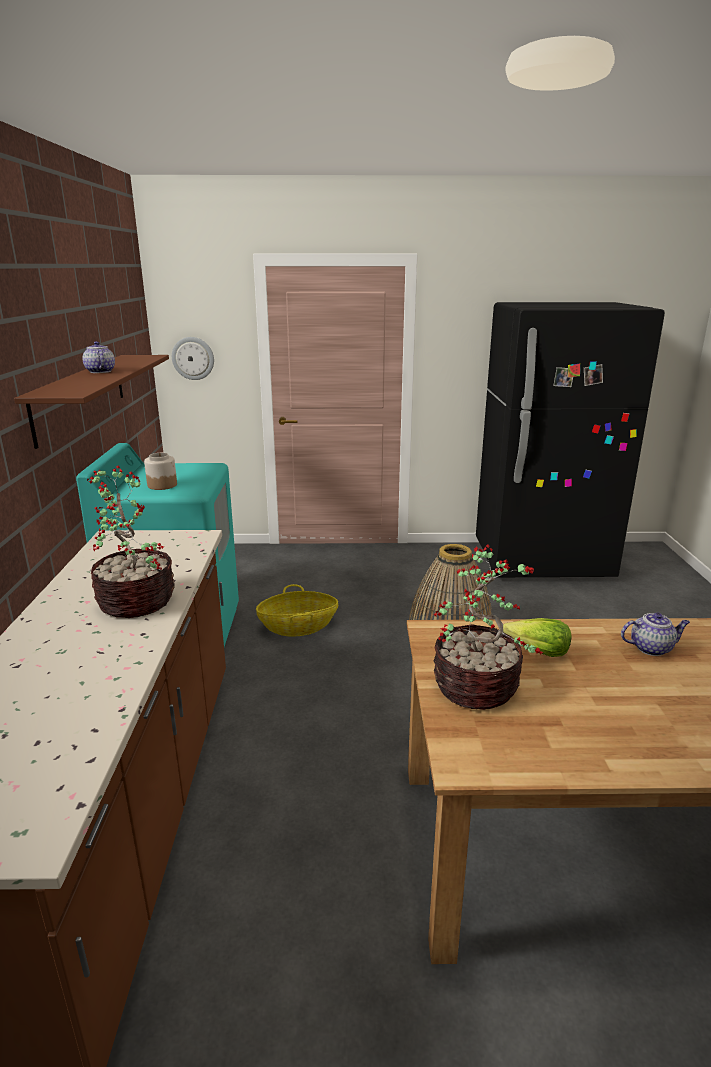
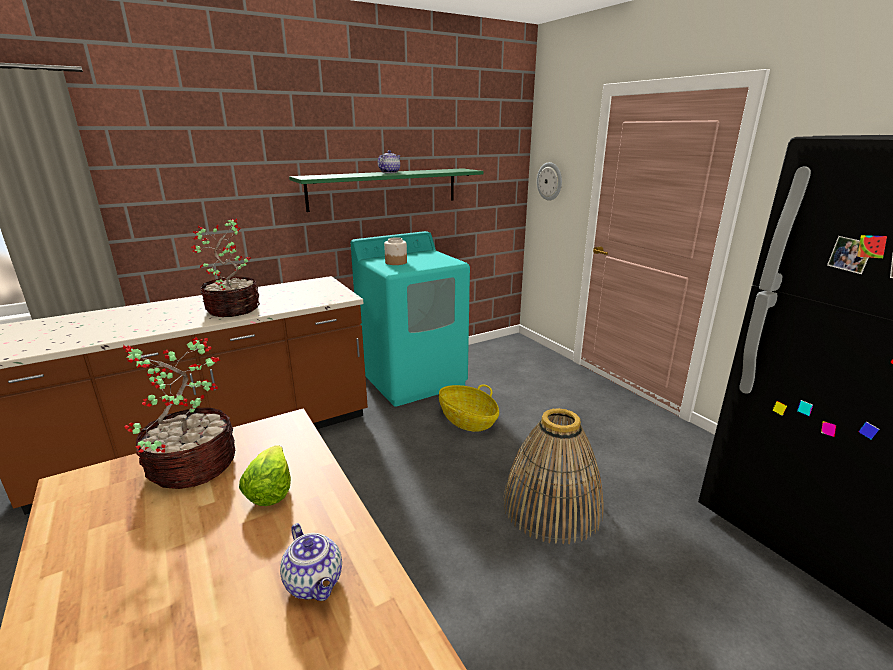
camera: 60 degrees right, 0 degrees up
brown shelf [14,355,169,449] -> green shelf [289,168,483,212]

